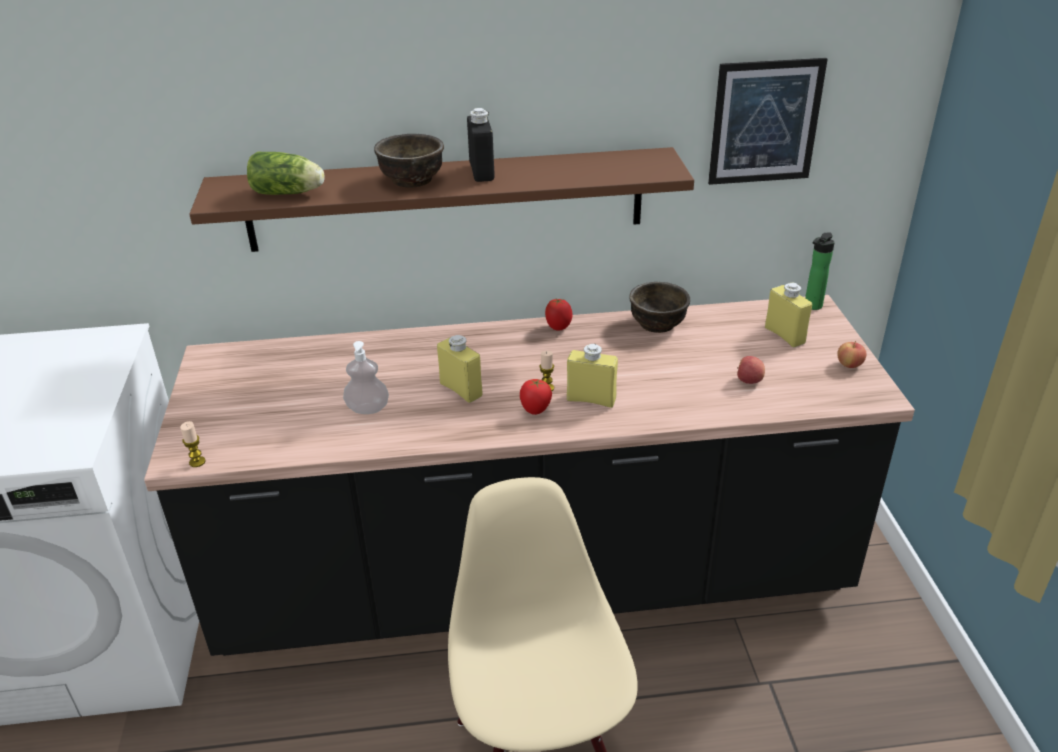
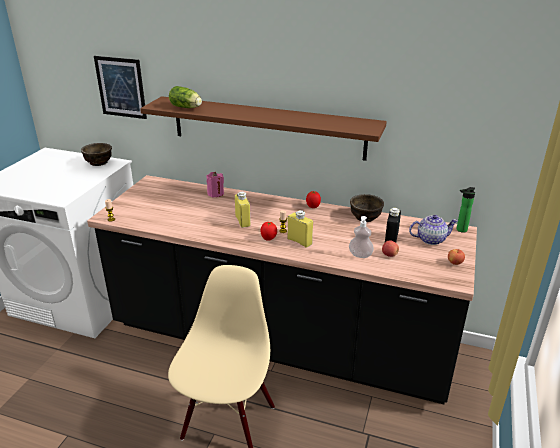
camera: 25 degrees right, 5 degrees down
soap dispenser [343,341,389,414] -> soap dispenser moved to [349,216,374,258]
brown bowl [374,134,444,188] -> brown bowl moved to [81,143,112,166]
black bottle [467,108,495,182] -> black bottle moved to [385,208,401,243]
picture [708,58,828,185] -> picture moved to [94,56,147,119]
yellow bottle [765,283,812,347] -> teapot [409,215,458,245]
none -> pink candle [207,172,224,197]

